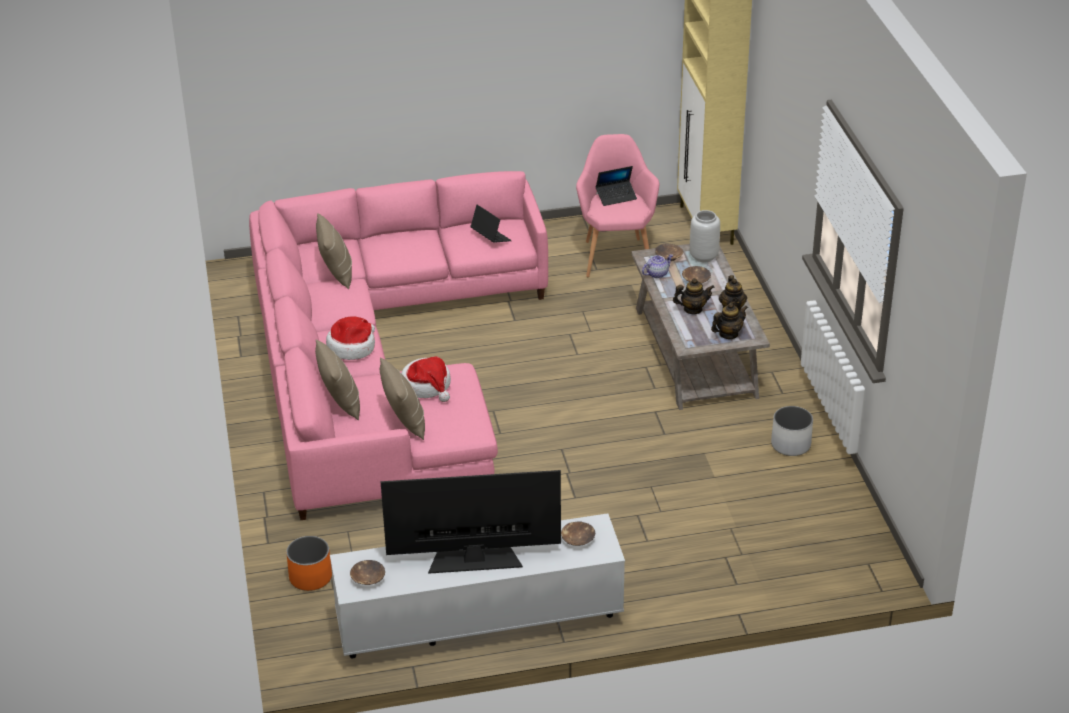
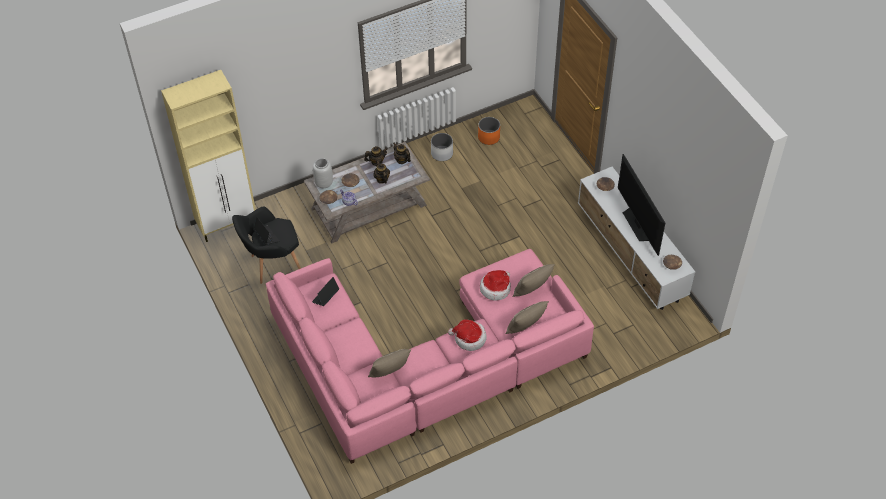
camera: 105 degrees left, 15 degrees up
orange planter [286,536,332,591] -> orange planter moved to [478,117,500,145]
pink armchair [576,134,659,277] -> black armchair [232,207,301,284]

